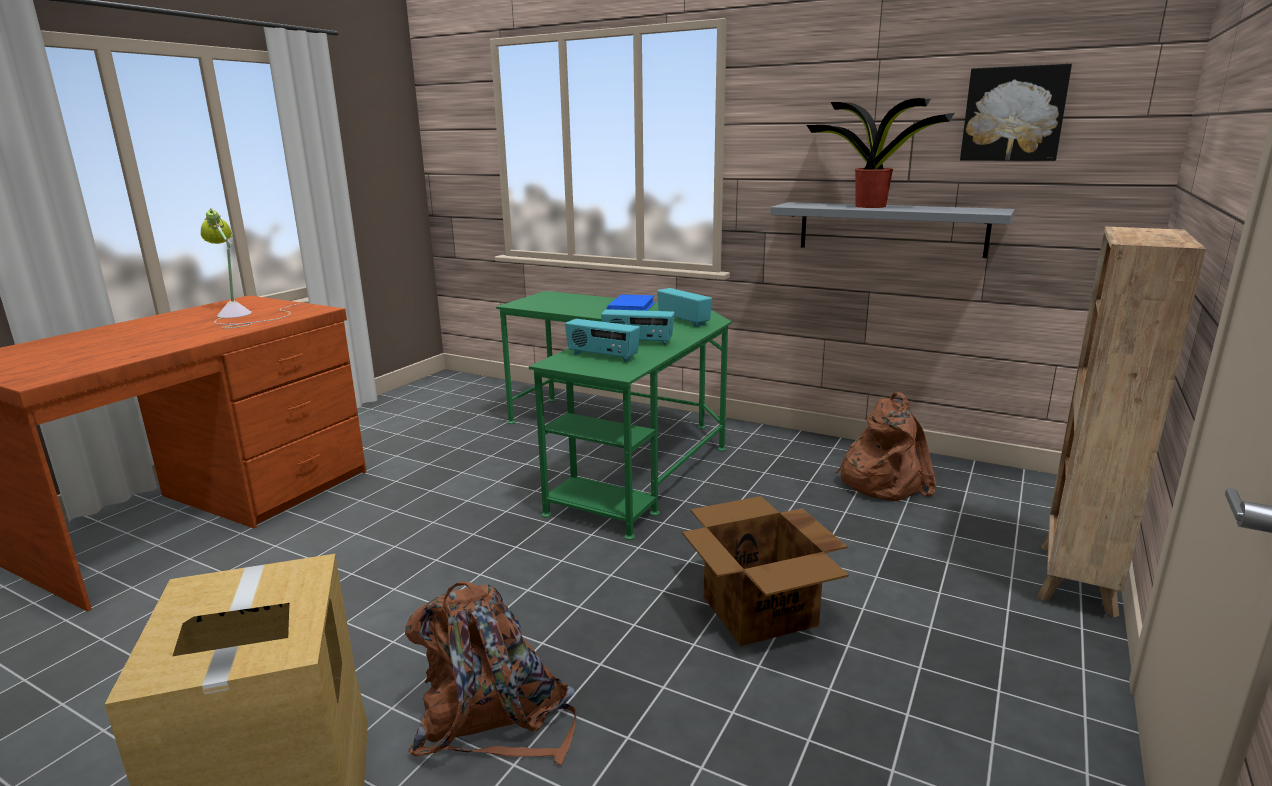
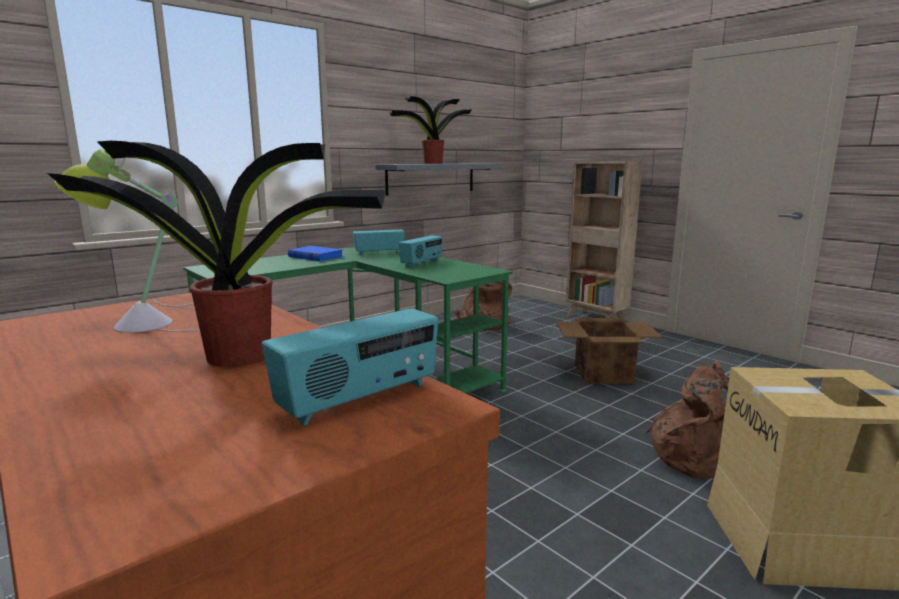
camera: 70 degrees left, 5 degrees down
radio [565,319,640,362] -> radio moved to [262,308,438,426]
picture [960,64,1072,161] -> none
none -> potted plant [47,141,386,367]

